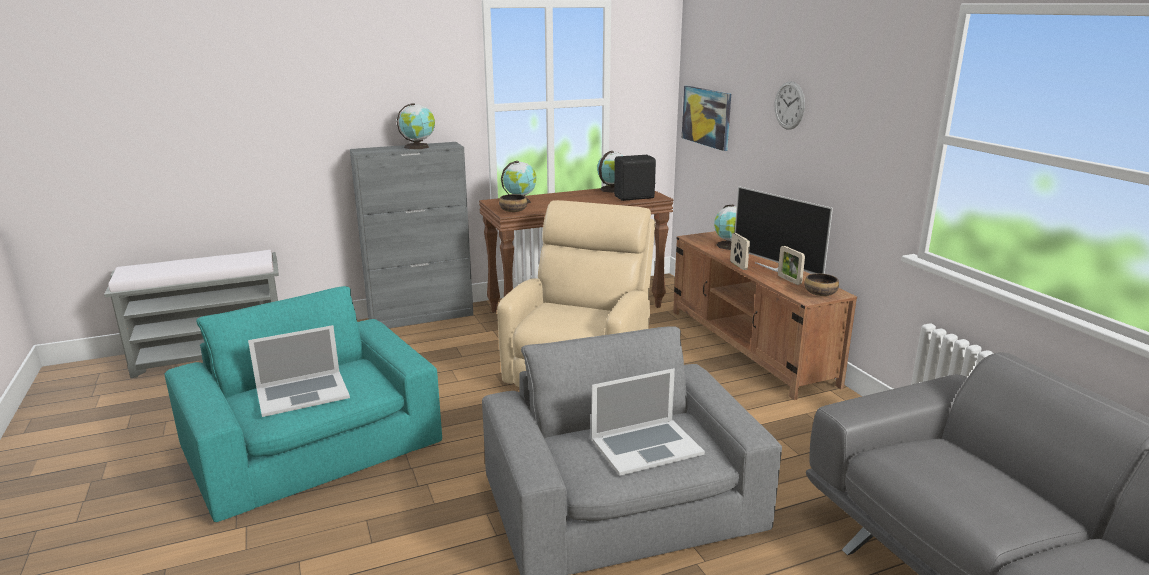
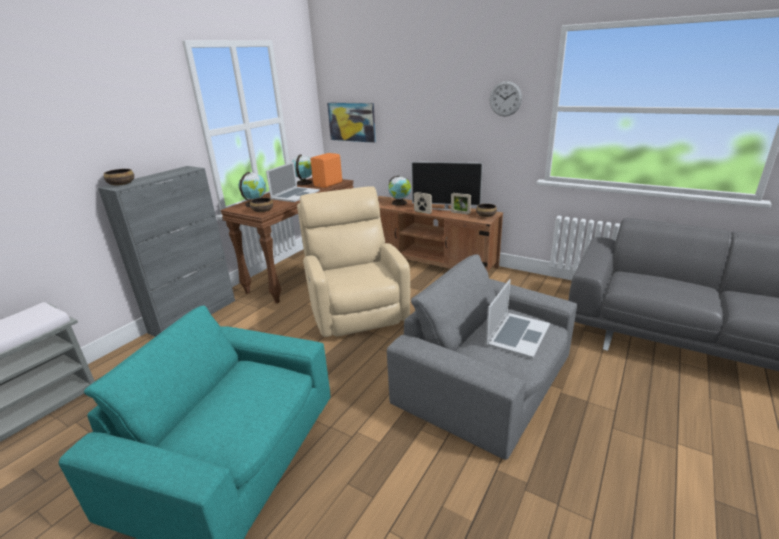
camera: 35 degrees left, 5 degrees up
laptop [248,325,350,417] -> laptop moved to [266,162,320,202]
globe [397,103,435,149] -> none
black speaker [614,155,656,201] -> orange speaker [310,153,342,188]
wall clock [774,81,805,130] -> wall clock moved to [490,81,522,117]
none -> bowl [104,169,134,185]

